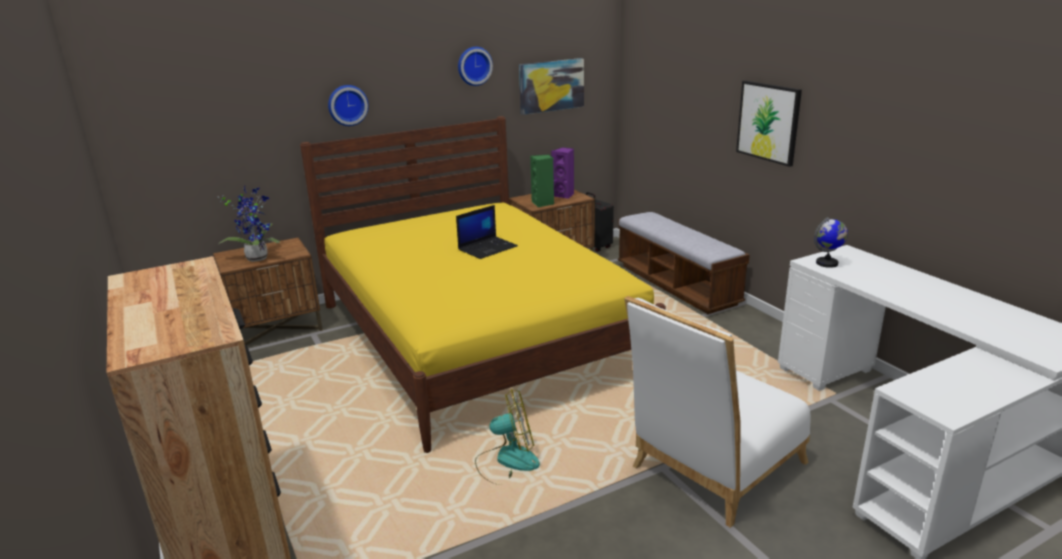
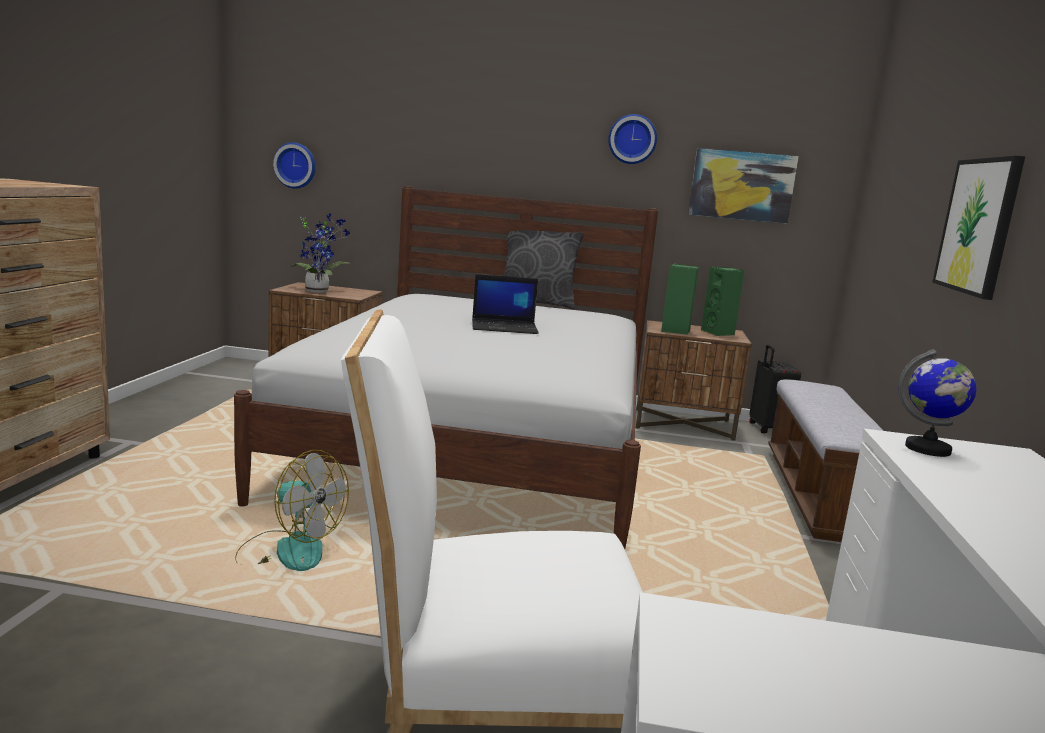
camera: 35 degrees right, 10 degrees down
yellow bed [300,116,666,453] -> white bed [234,186,658,549]
wall clock [328,85,369,126] -> wall clock moved to [273,142,316,189]
purple speaker [551,147,574,199] -> green speaker [701,266,745,336]
none -> grey pillow [504,230,584,310]

